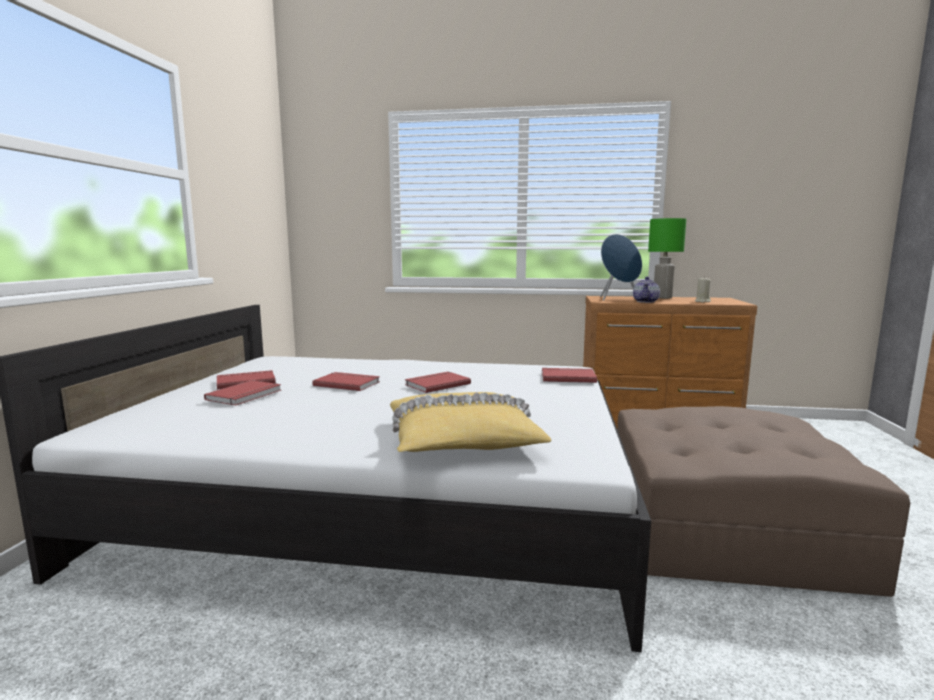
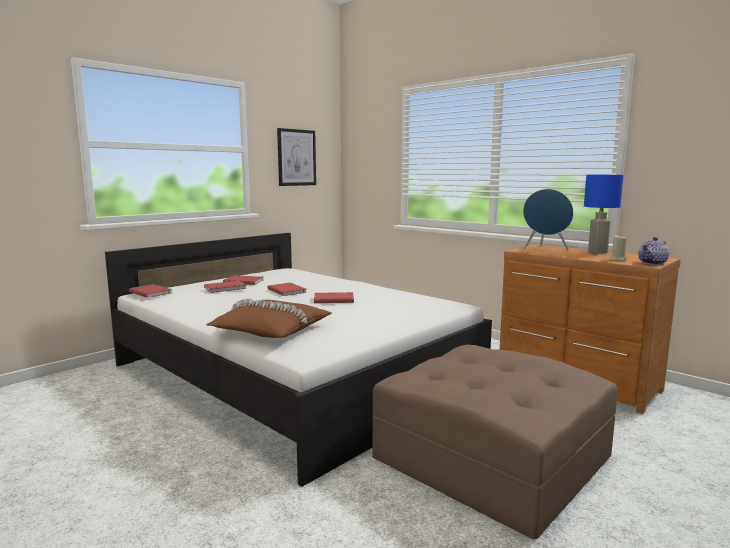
camera: 35 degrees right, 0 degrees up
yellow pillow [390,392,551,452] -> brown pillow [206,298,332,338]
red book [542,368,597,383] -> red book moved to [129,284,172,298]
teapot [633,277,660,303] -> teapot moved to [638,237,669,265]
green table lamp [648,218,686,299] -> blue table lamp [584,175,623,254]
none -> picture [277,128,316,186]

